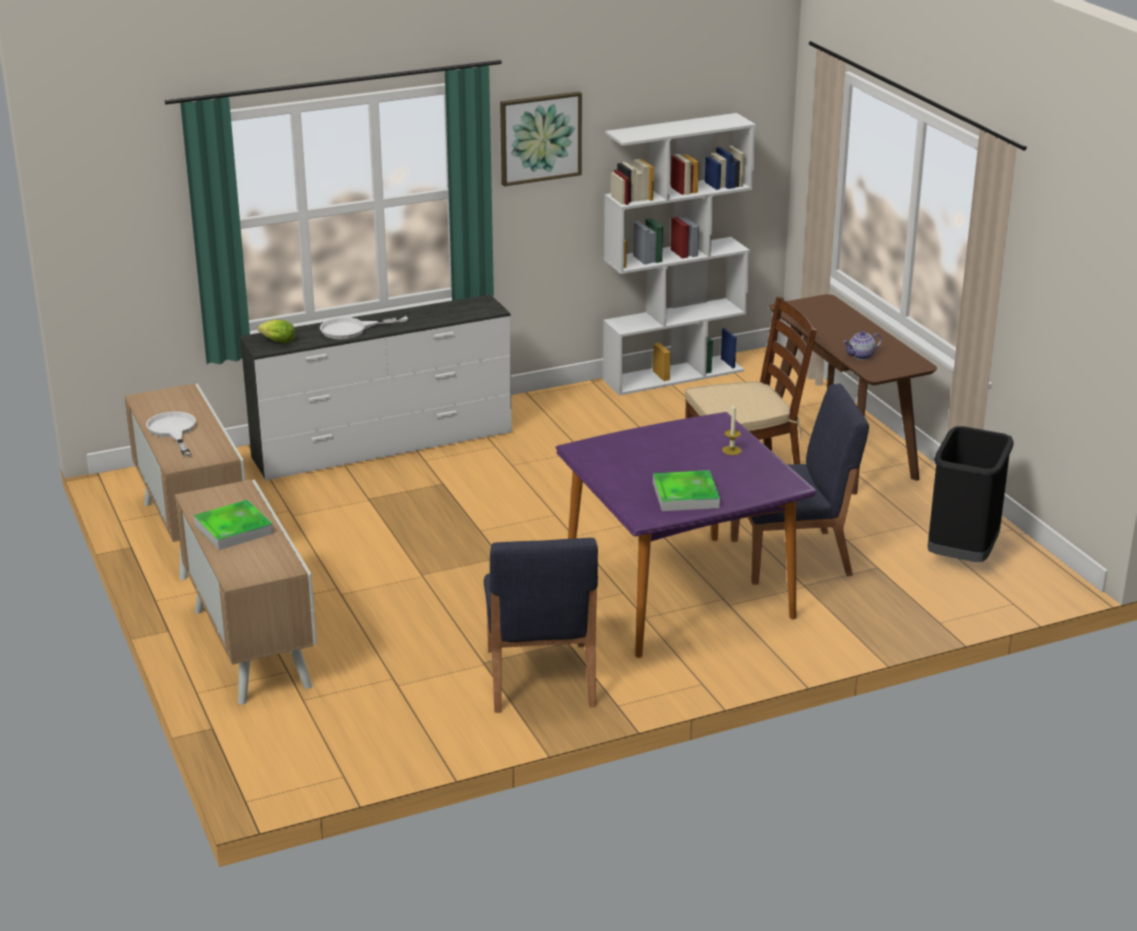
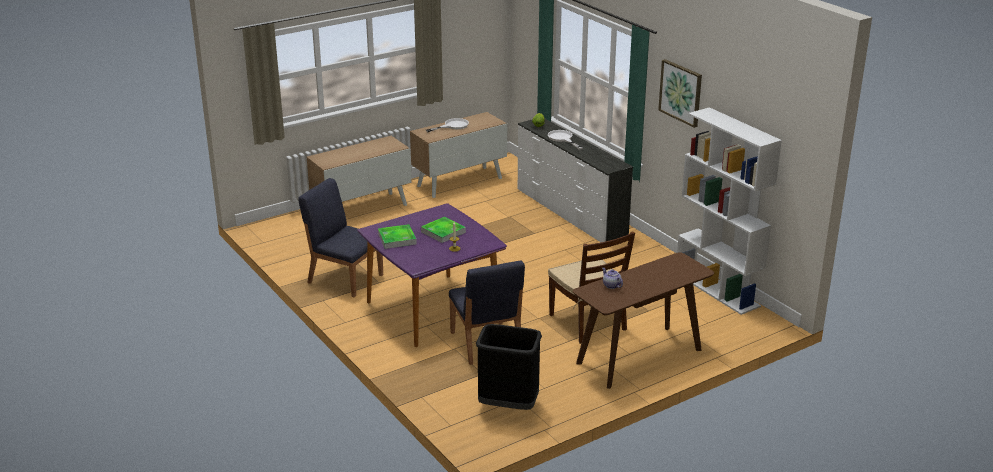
camera: 80 degrees right, 0 degrees up
tray [194,500,273,550] -> tray moved to [421,217,466,243]
blue chair [484,538,598,713] -> blue chair turned 45 degrees clockwise [298,178,383,297]

